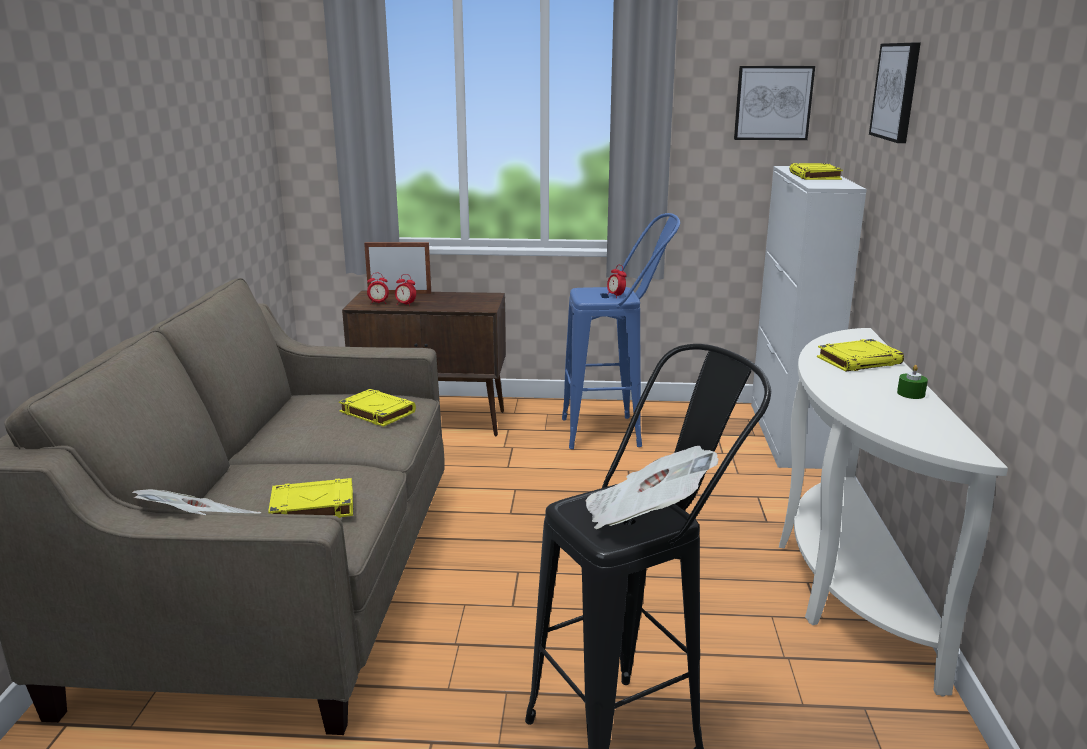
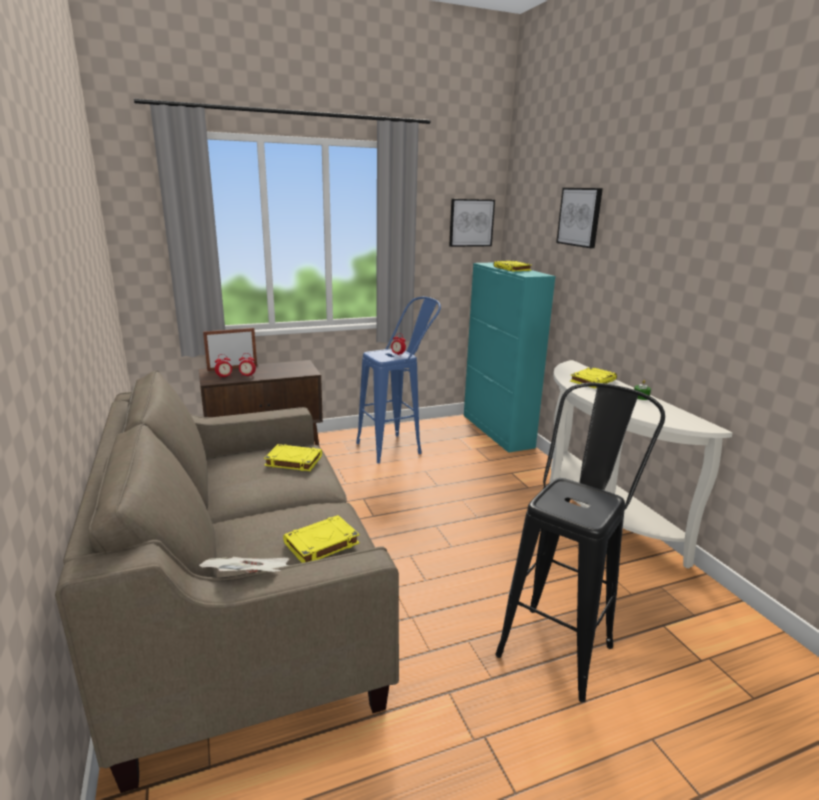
camera: 25 degrees left, 0 degrees up
newspaper [585,446,718,529] -> none
white cabinet [751,166,867,469] -> turquoise cabinet [464,262,556,453]

